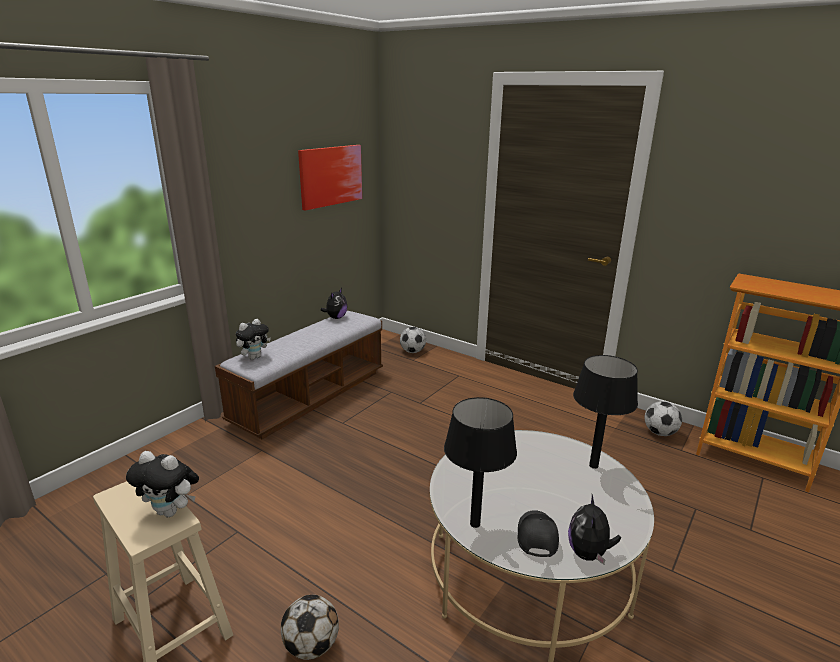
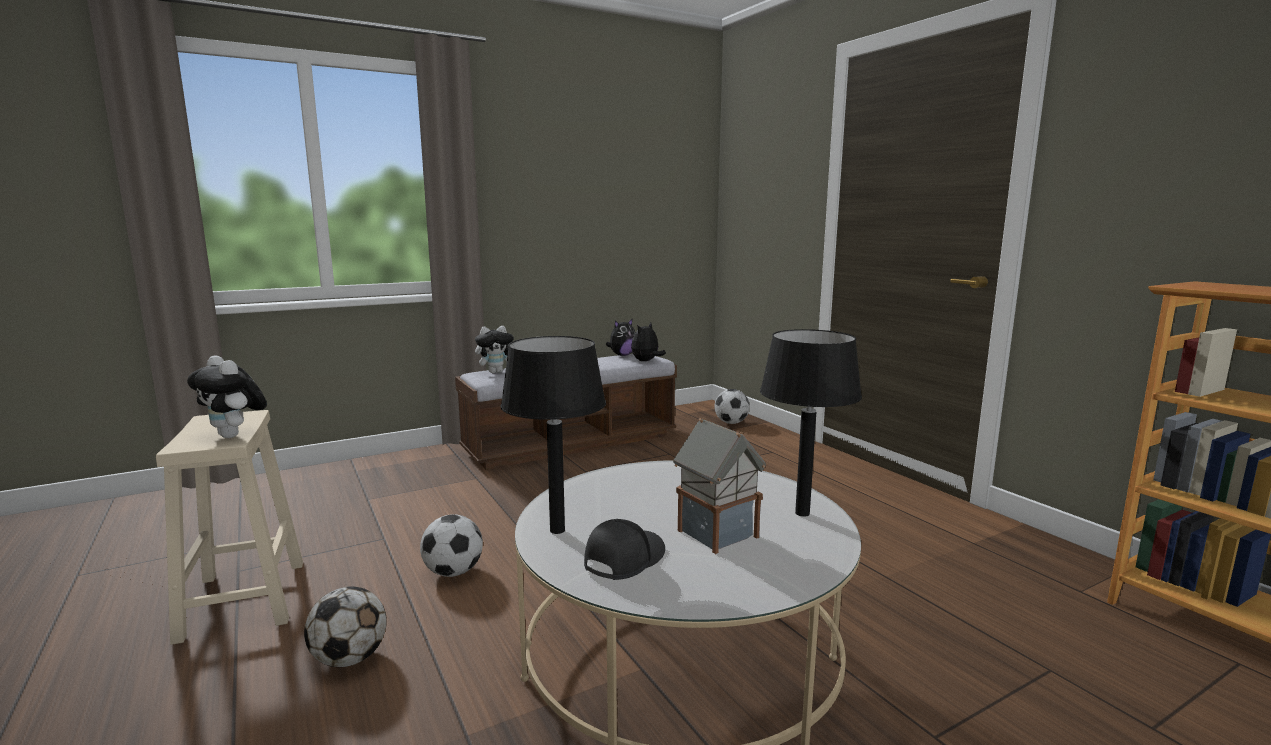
camera: 25 degrees right, 10 degrees down
picture [298,145,362,211] -> none
plush toy [568,495,621,565] -> plush toy moved to [631,323,666,361]
football [645,401,682,436] -> football moved to [420,514,483,577]
none -> toy house [673,417,766,554]

